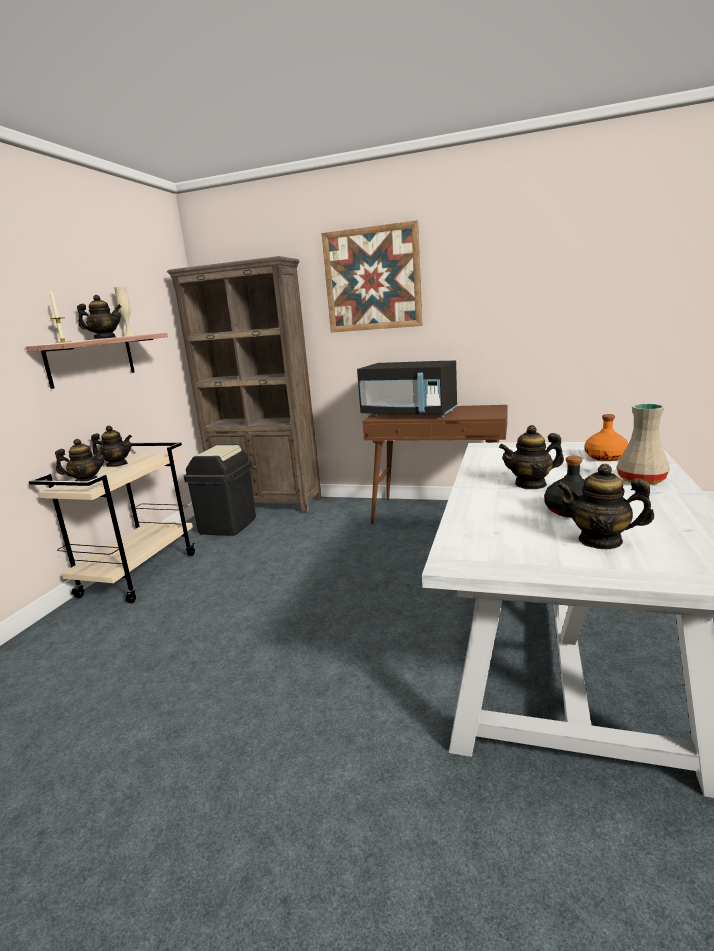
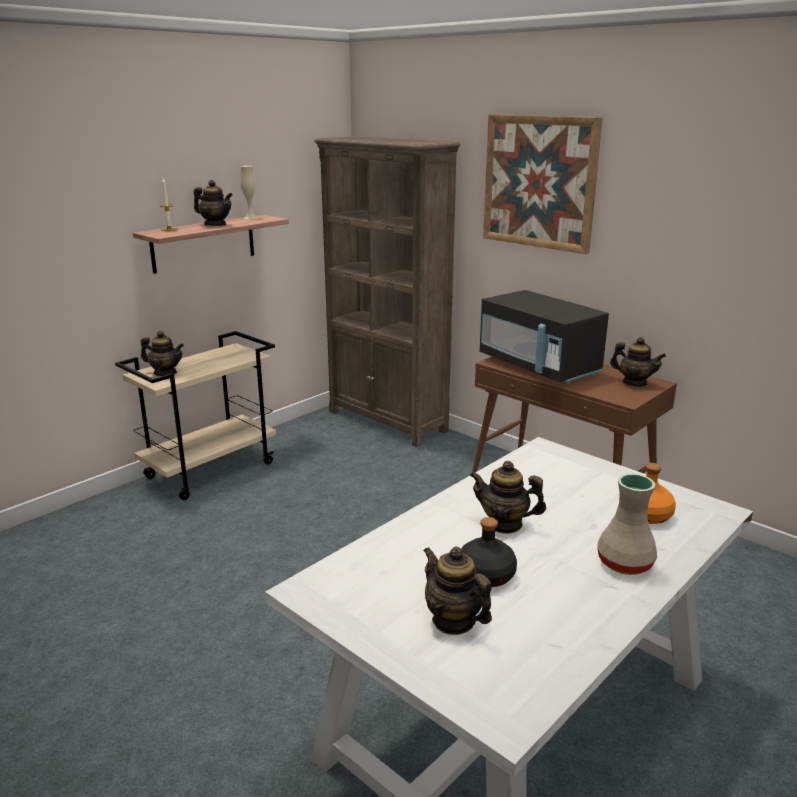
camera: 25 degrees right, 5 degrees up
teapot [91,426,132,467] -> teapot moved to [610,337,666,386]
black trash can [184,444,256,536] -> none

